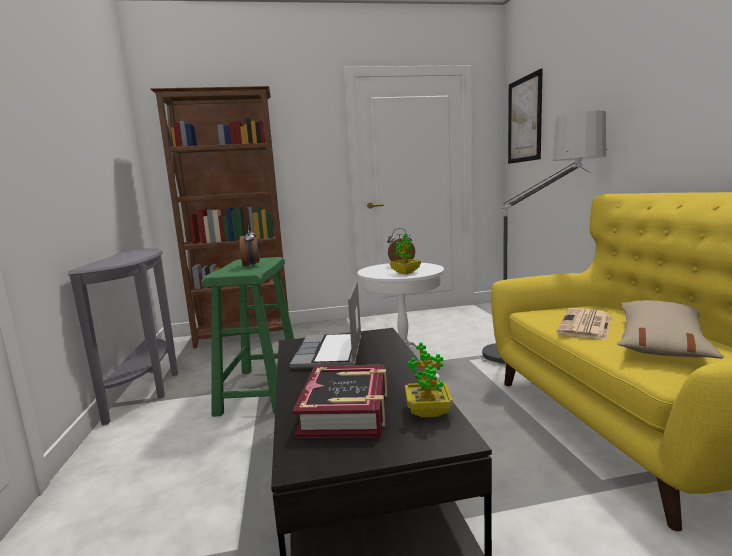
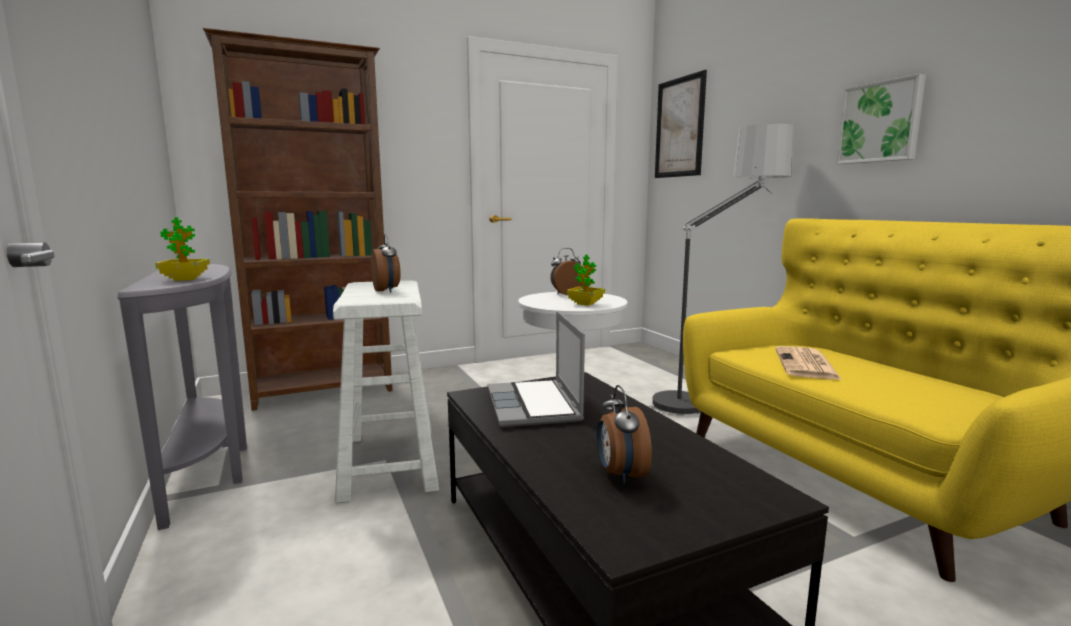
camera: 15 degrees left, 0 degrees up
green stool [201,257,294,416] -> white stool [333,280,439,503]
book [292,364,387,438] -> alarm clock [597,385,652,484]
potted plant [405,342,453,417] -> potted plant moved to [155,217,210,281]
beige pillow [617,300,724,359] -> none
none -> picture [836,74,926,164]

